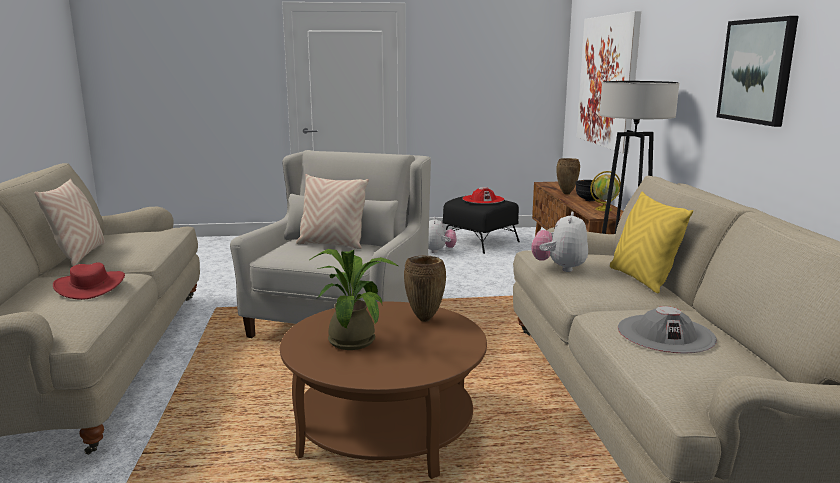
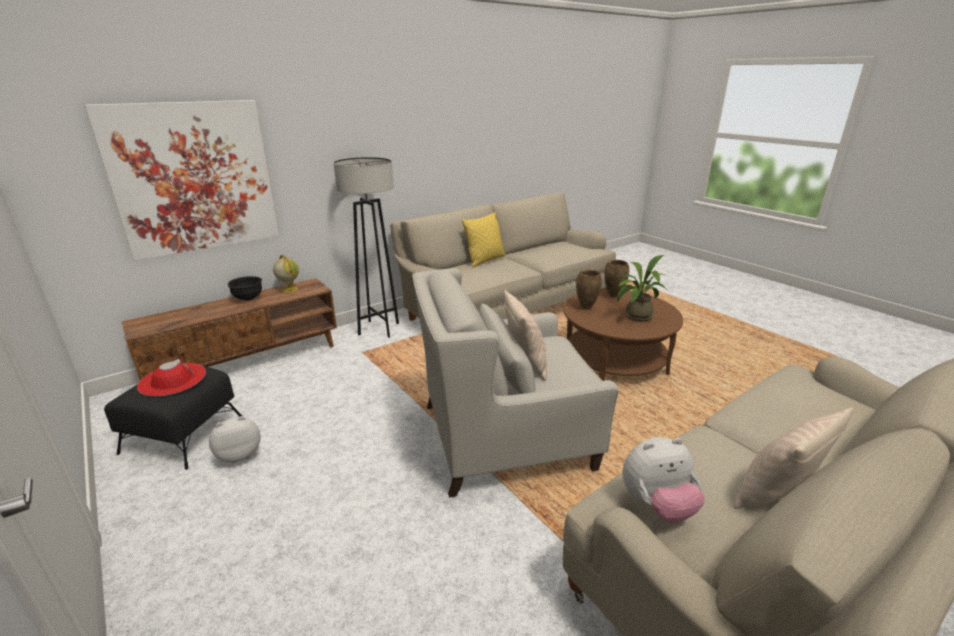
camera: 120 degrees left, 10 degrees up
red hat [53,262,125,300] -> none
plush toy [532,212,588,272] -> plush toy moved to [622,437,705,523]
brown vase [556,158,580,194] -> brown vase moved to [604,260,629,297]
grey hat [618,306,717,353] -> none
picture [716,16,798,127] -> none

